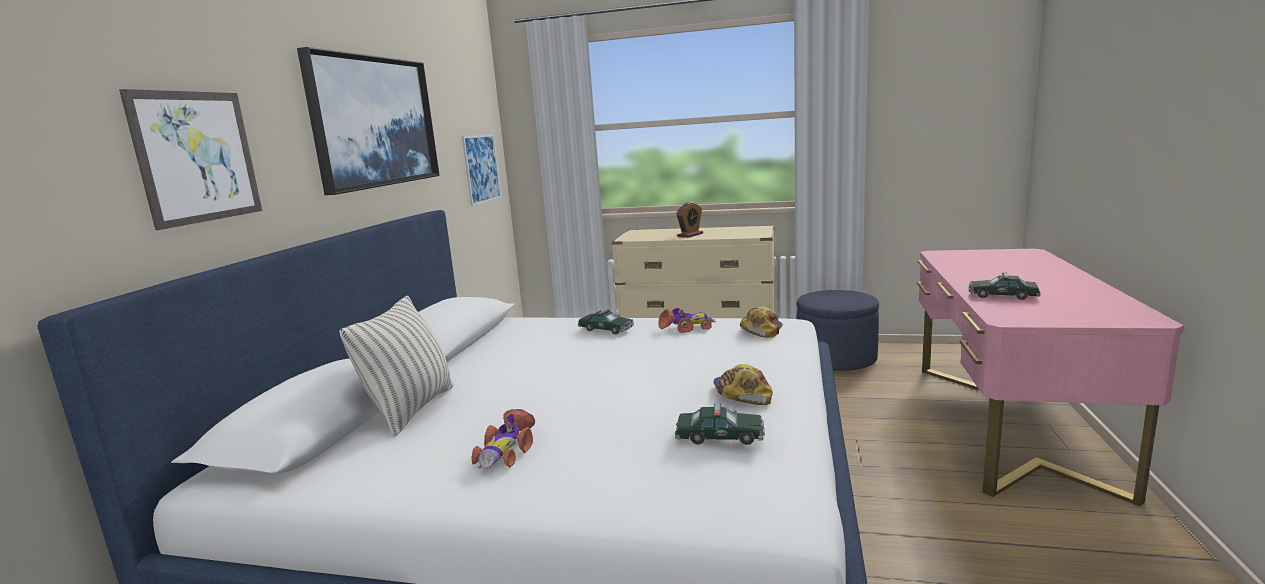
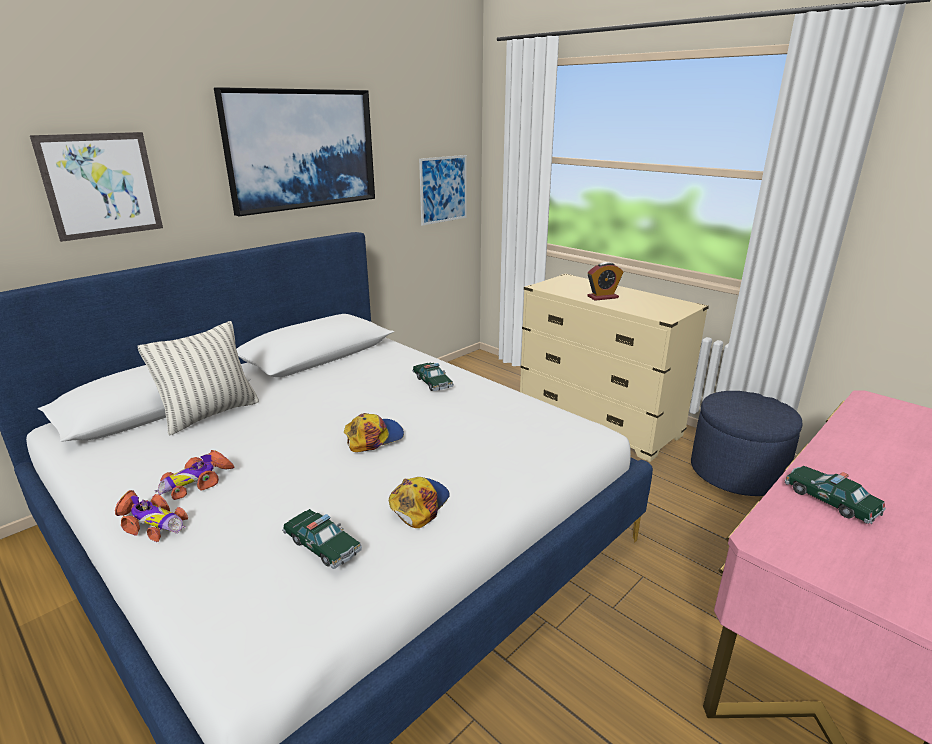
camera: 30 degrees right, 10 degrees up
toy car [658,308,716,333] -> toy car moved to [115,490,188,542]
cap [740,307,783,338] -> cap moved to [344,413,404,452]

